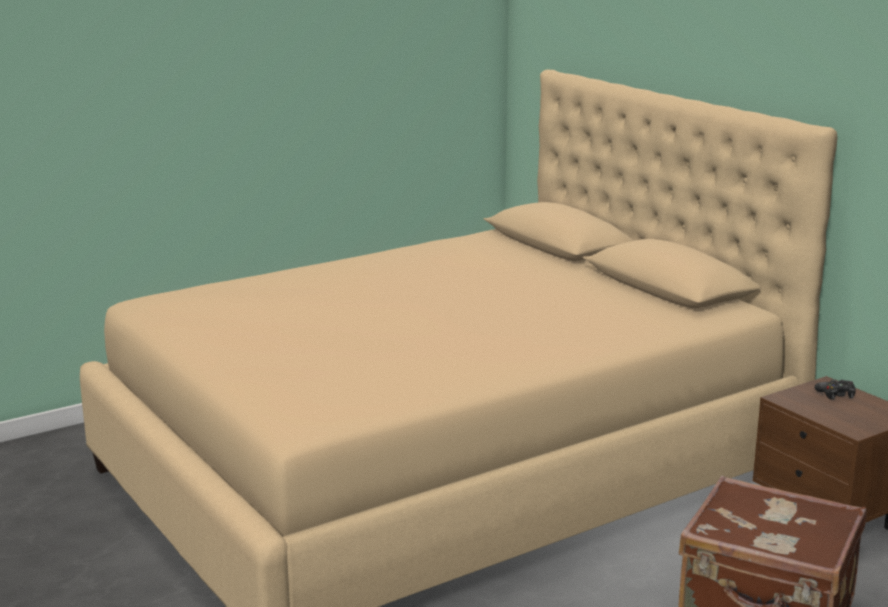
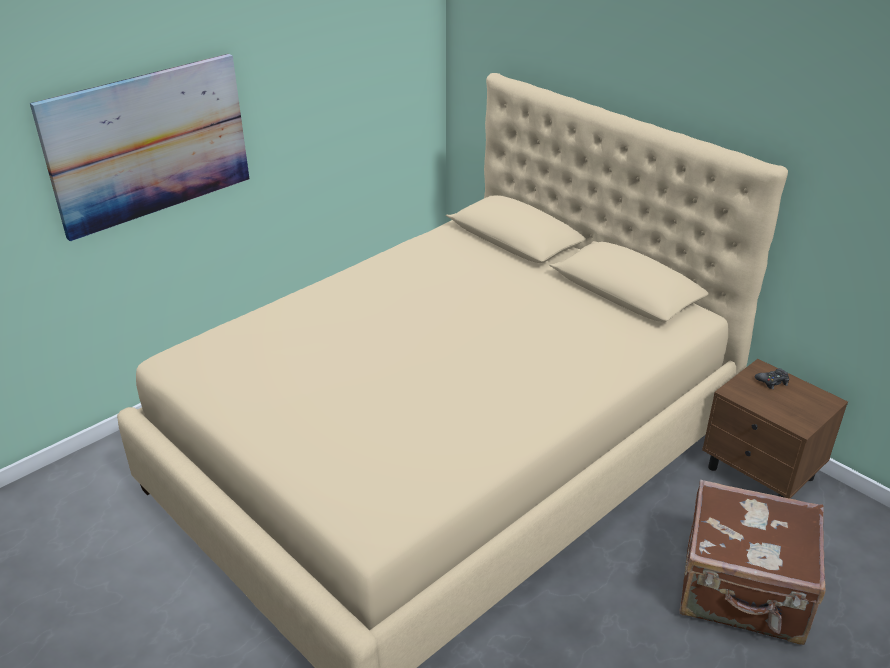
camera: 10 degrees left, 15 degrees up
none -> picture [30,54,249,241]

